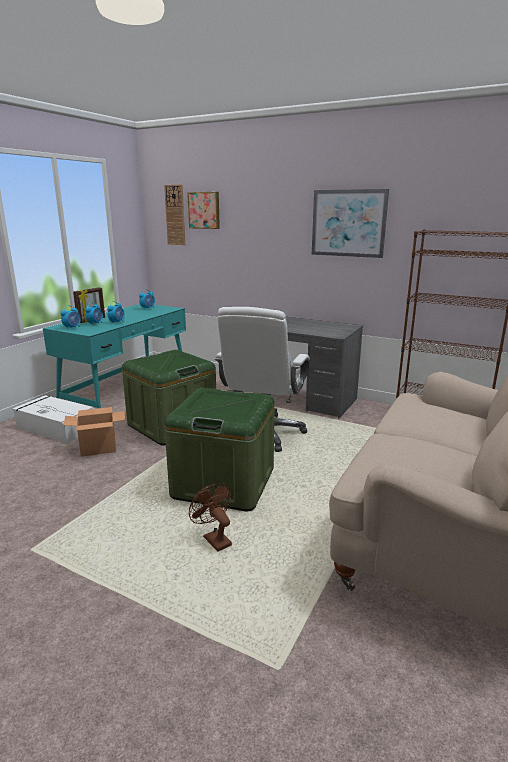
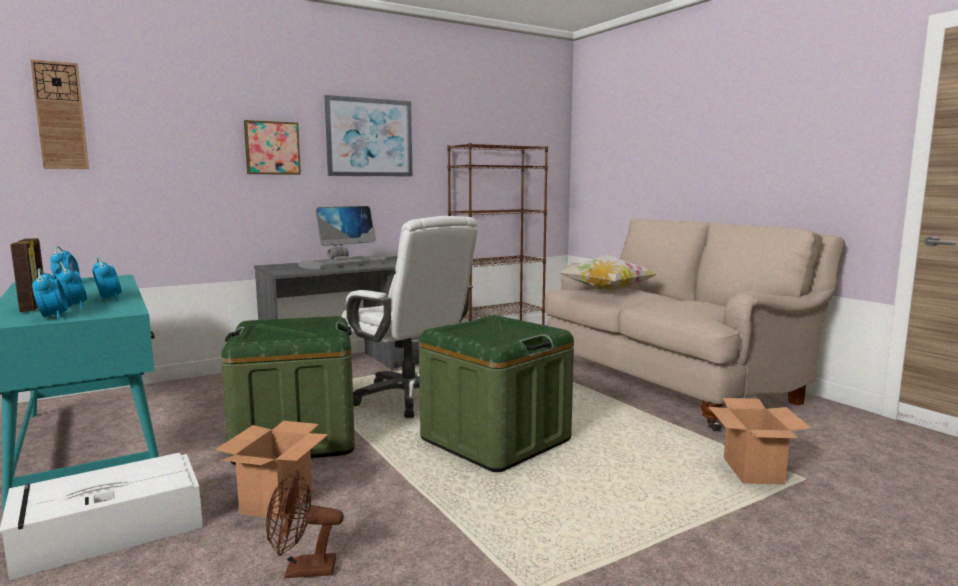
camera: 60 degrees left, 10 degrees down
picture [187,192,220,229] -> picture moved to [244,120,301,175]
brown fan [189,483,232,552] -> brown fan moved to [266,470,344,578]
none -> monitor [298,206,387,269]
none -> pillow [559,255,657,291]
none -> cardboard box [709,398,812,485]

